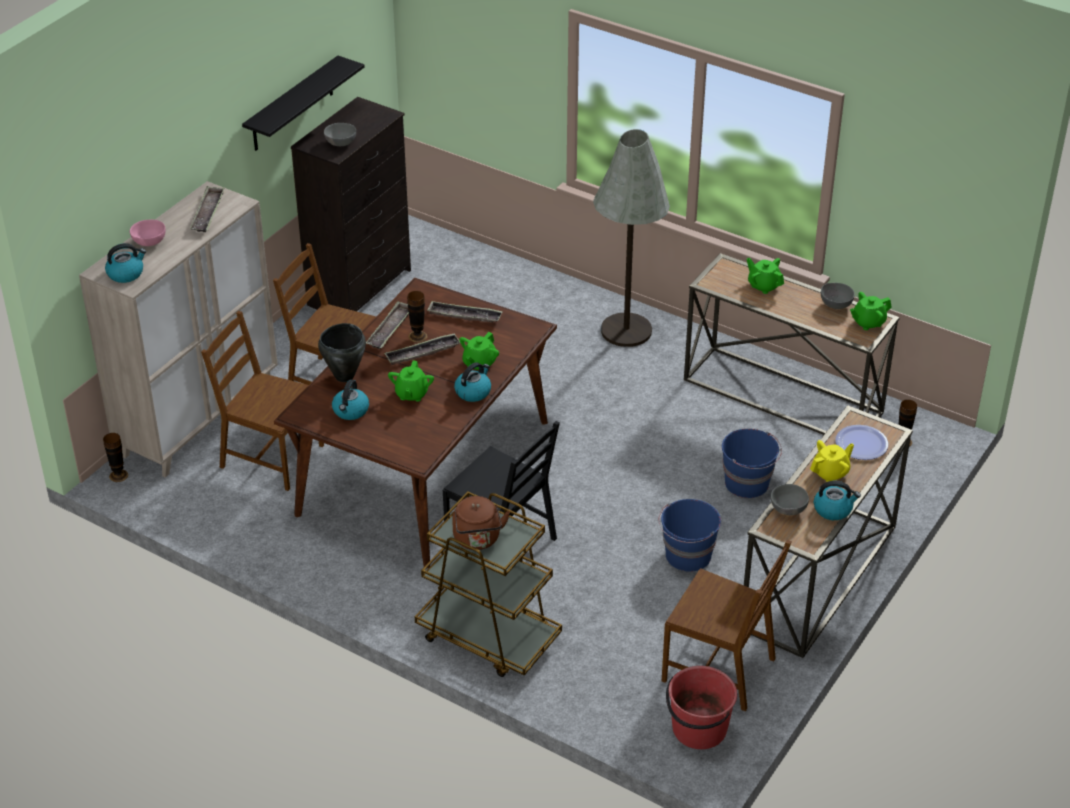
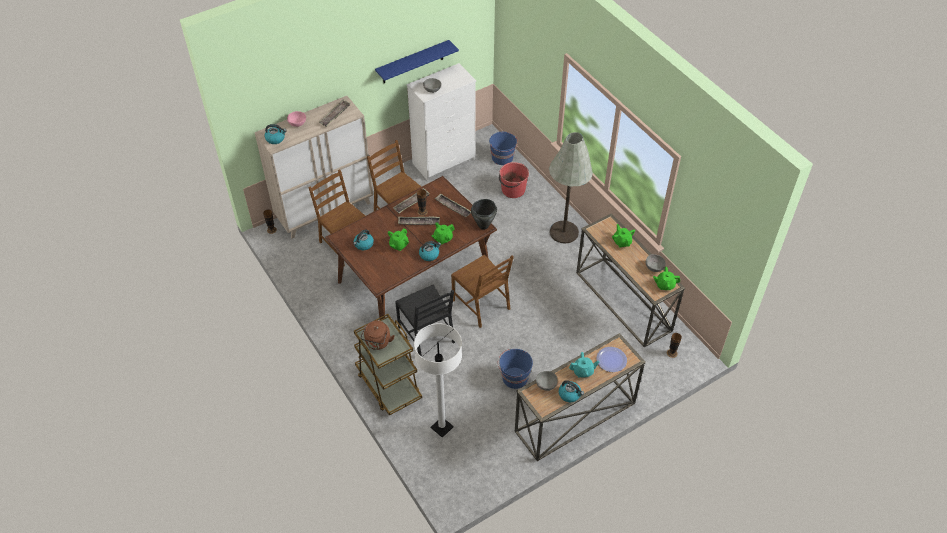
camera: 25 degrees right, 10 degrees up
black shelf [242,56,365,151] -> blue shelf [375,40,459,83]
black dresser [291,97,411,311] -> white dresser [407,63,476,181]
black cooking pot [318,323,366,382] -> black cooking pot moved to [471,199,497,230]
brown chair [662,540,792,711] -> brown chair moved to [451,255,514,328]
red bucket [666,666,737,749] -> red bucket moved to [499,162,529,198]
blue bucket [722,429,782,498] -> blue bucket moved to [489,132,518,165]
yellow teapot [810,440,854,482] -> turquoise teapot [569,352,599,378]
none -> white floor lamp [414,323,462,438]

